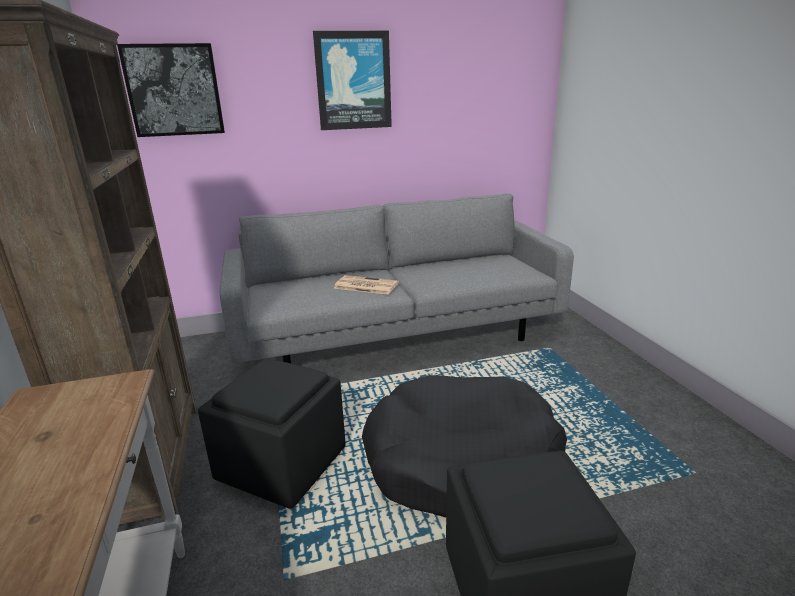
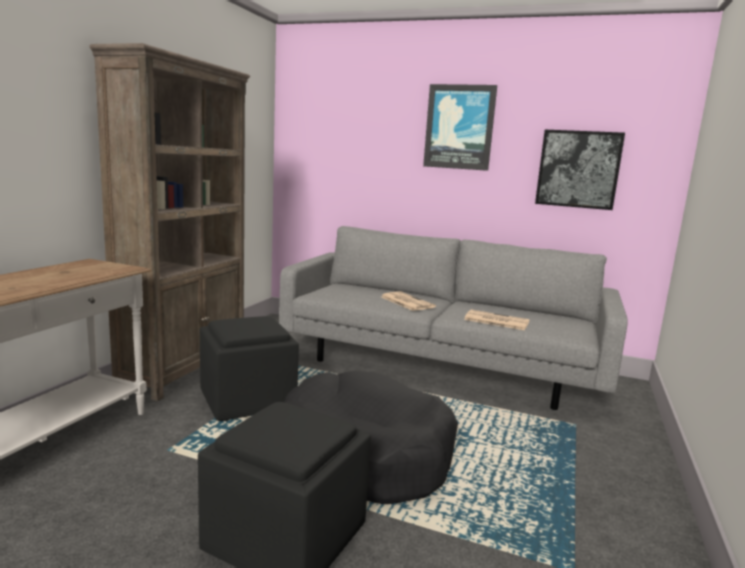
camera: 35 degrees right, 10 degrees down
picture [117,43,225,137] -> picture moved to [535,130,625,210]
none -> newspaper [464,309,529,330]

